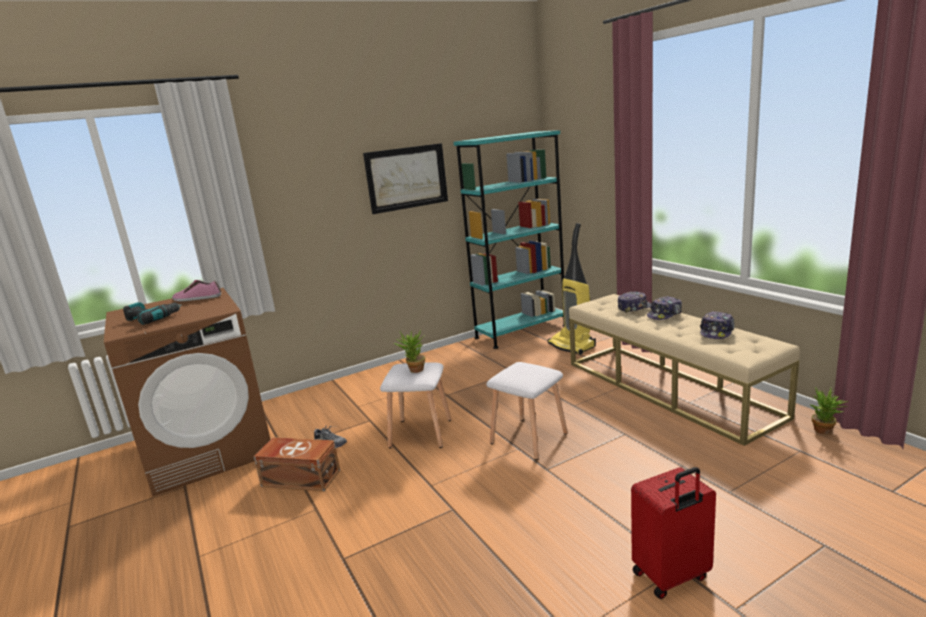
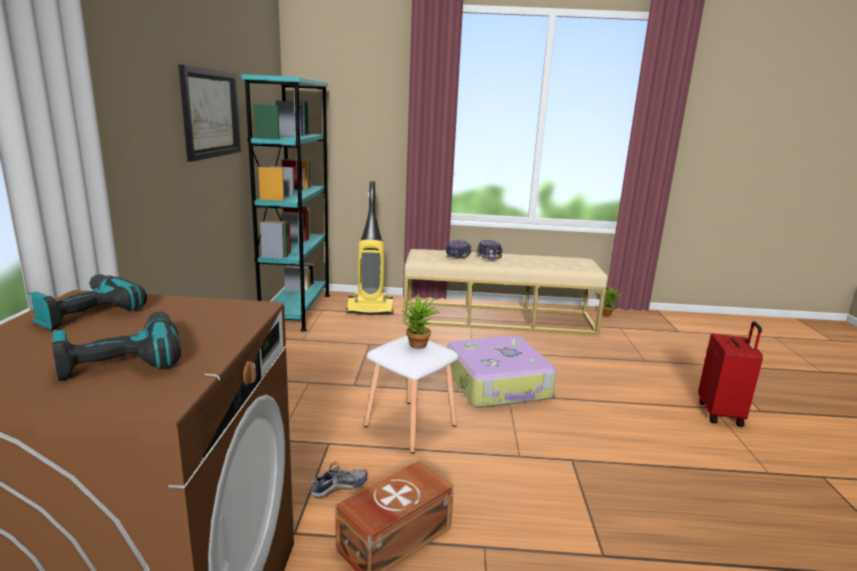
camera: 60 degrees left, 0 degrees up
shoe [172,280,221,301] -> power drill [27,274,147,330]
white stool [486,362,568,460] -> suitcase [447,336,557,408]
cap [700,311,735,339] -> none

